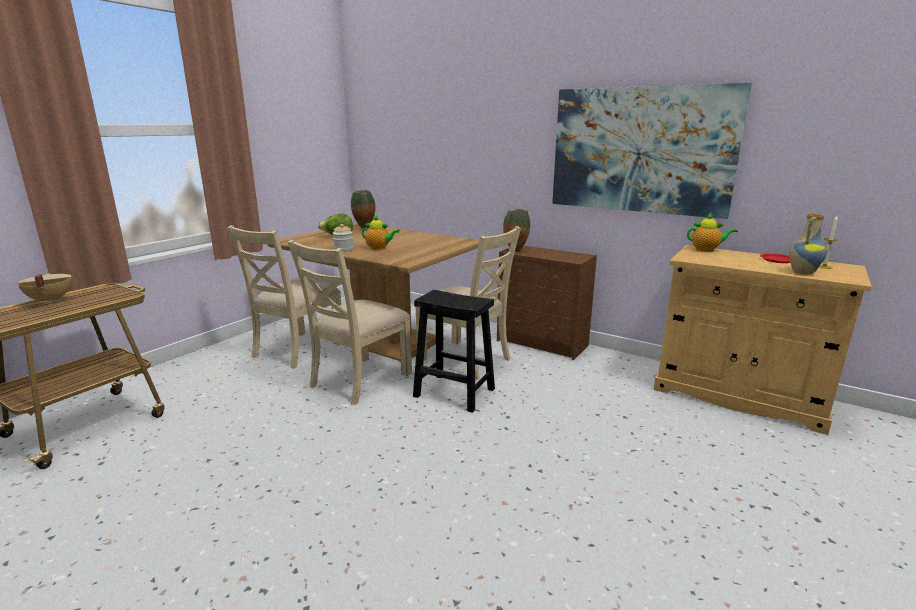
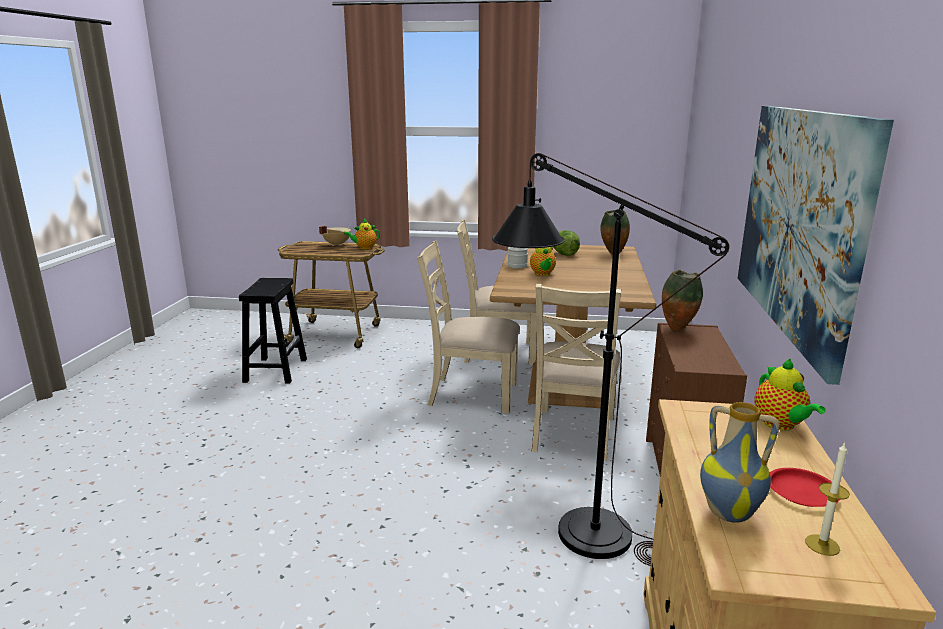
camera: 65 degrees right, 0 degrees up
black stool [413,290,495,413] -> black stool moved to [239,278,307,384]
none -> teapot [343,219,380,249]
none -> black floor lamp [492,153,729,566]

